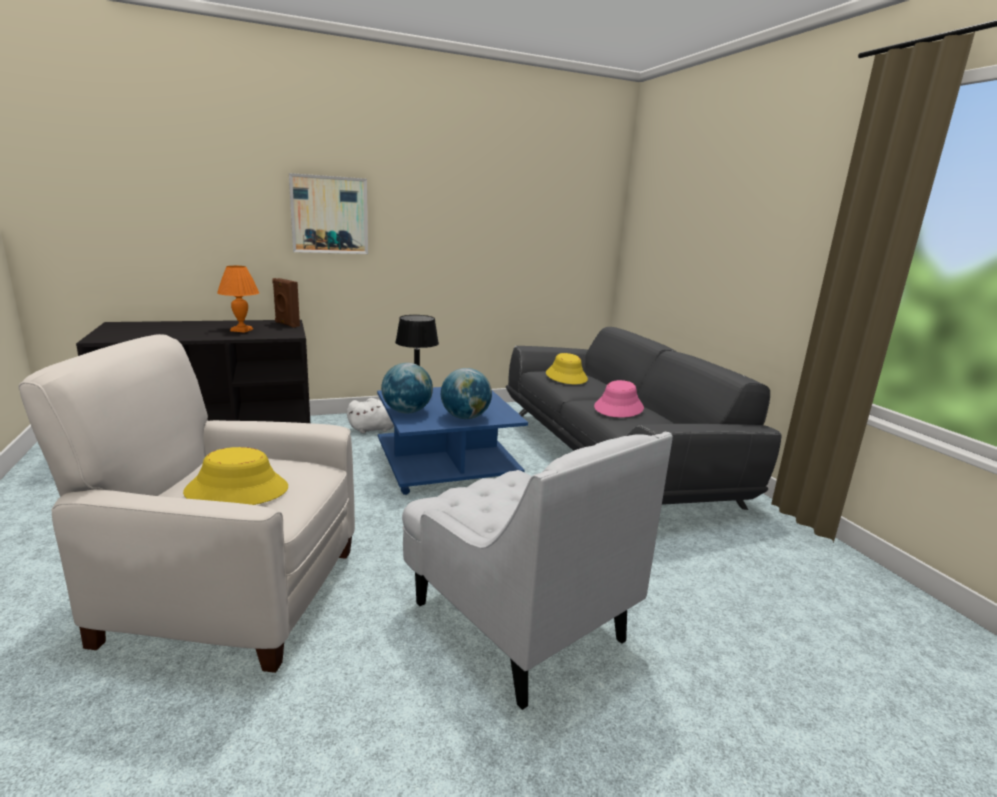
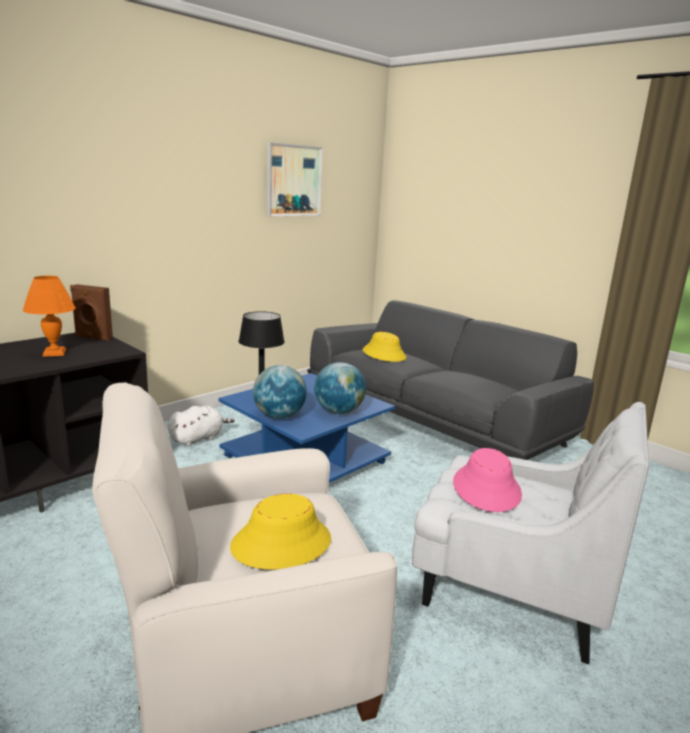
camera: 25 degrees left, 0 degrees up
picture [289,173,368,254] -> picture moved to [267,142,323,216]
pink hat [594,380,644,418] -> pink hat moved to [453,448,522,512]

